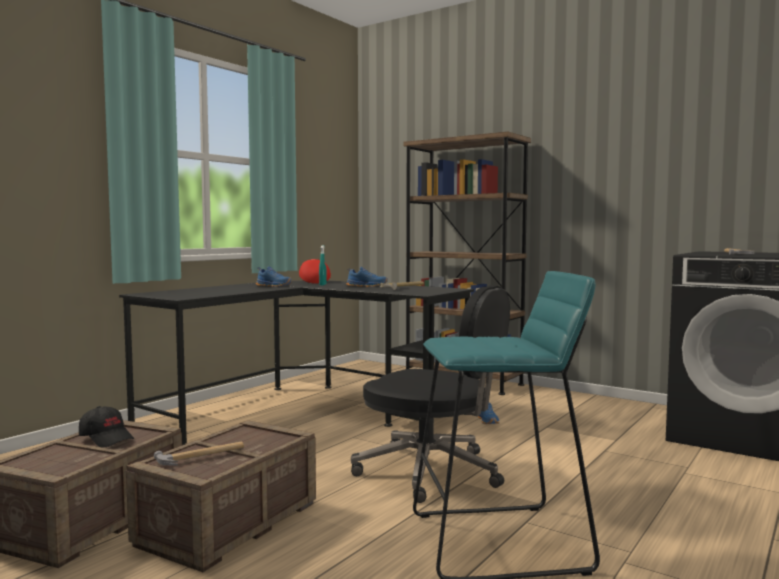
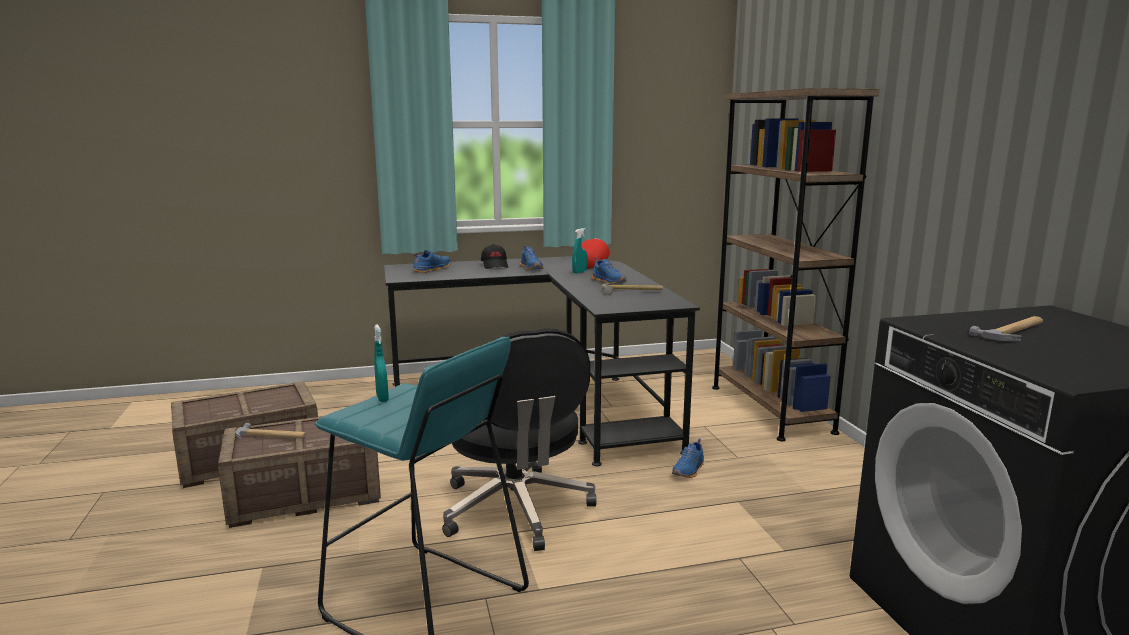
camera: 40 degrees right, 10 degrees up
black cap [79,406,134,448] -> black cap moved to [481,244,508,269]
none -> turquoise spray bottle [374,324,389,402]
none -> blue shoe [413,250,451,273]

